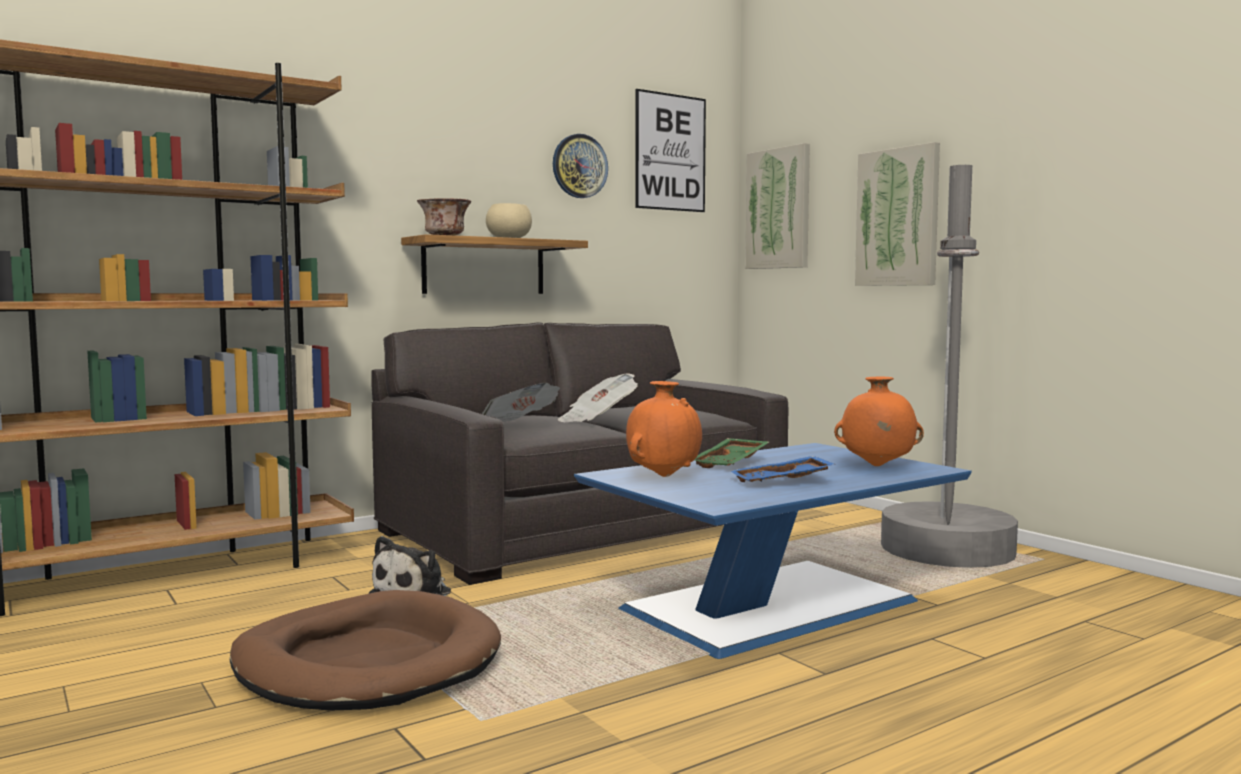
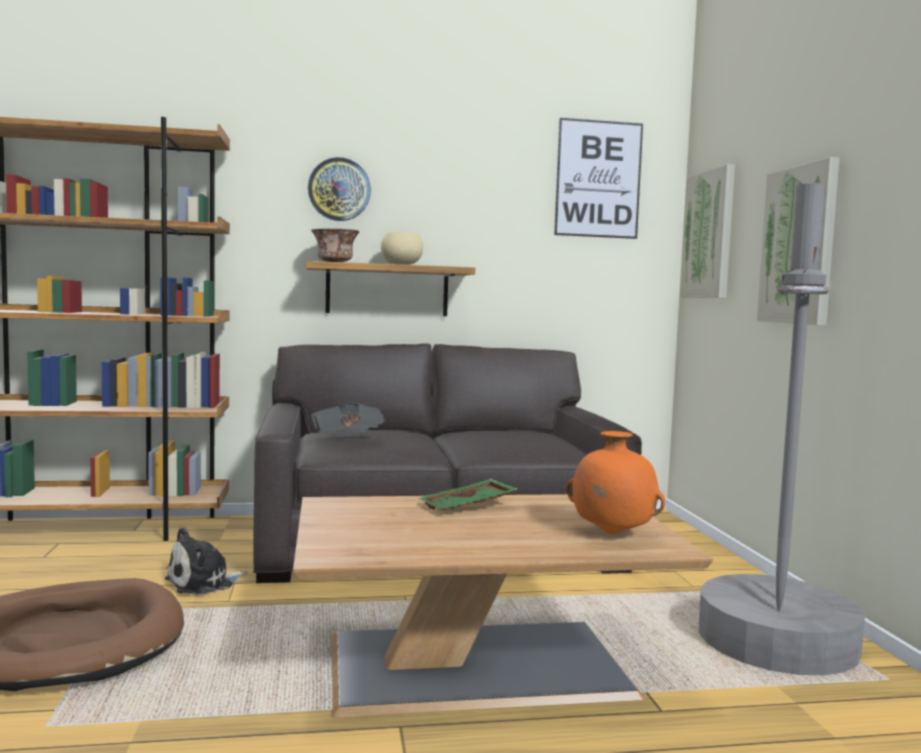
camera: 25 degrees right, 0 degrees up
wall clock [553,134,608,198] -> wall clock moved to [308,157,371,221]
newspaper [558,373,638,422] -> none
blue coffee table [574,443,972,659] -> brown coffee table [293,494,713,718]
orange vase [626,381,702,477] -> none
blue tray [730,456,835,482] -> none

